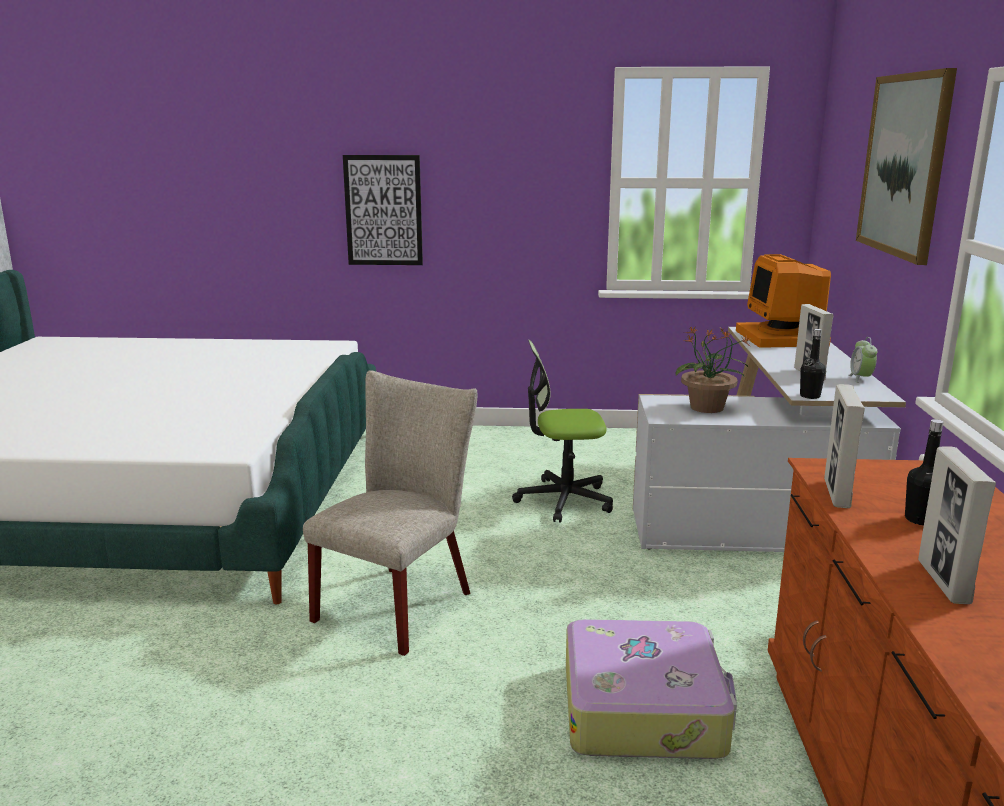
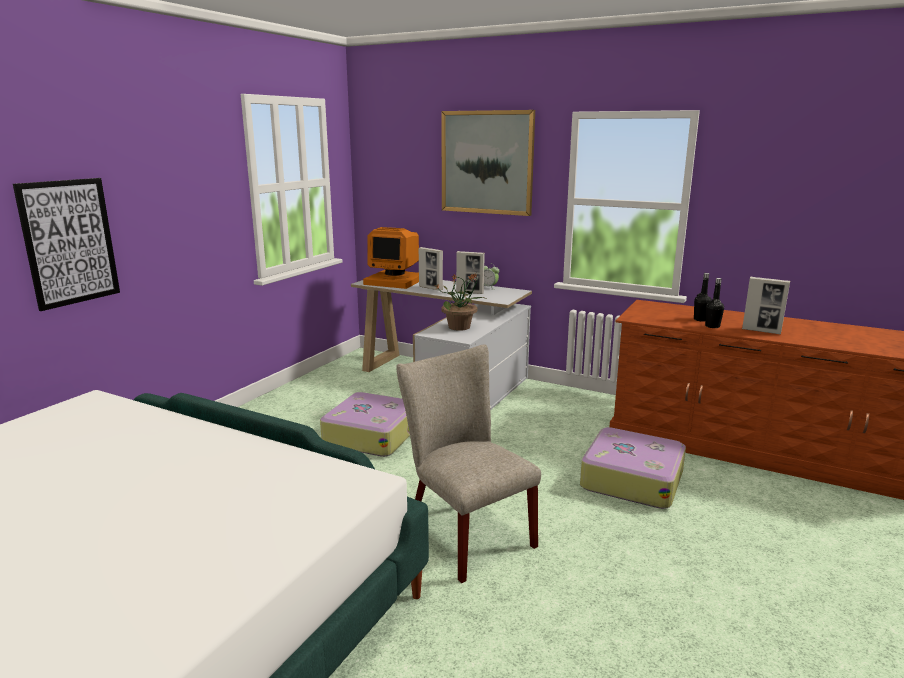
camera: 65 degrees left, 0 degrees up
office chair [512,340,613,523] -> suitcase [320,392,410,457]
black bottle [800,329,826,399] -> black bottle moved to [705,278,724,328]
picture frame [824,384,865,508] -> picture frame moved to [419,247,443,291]

